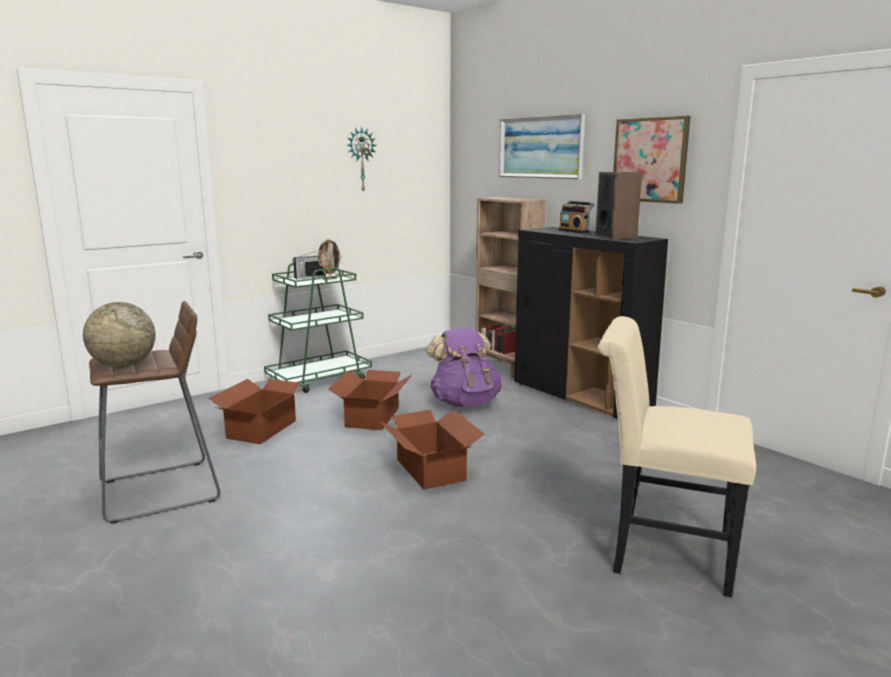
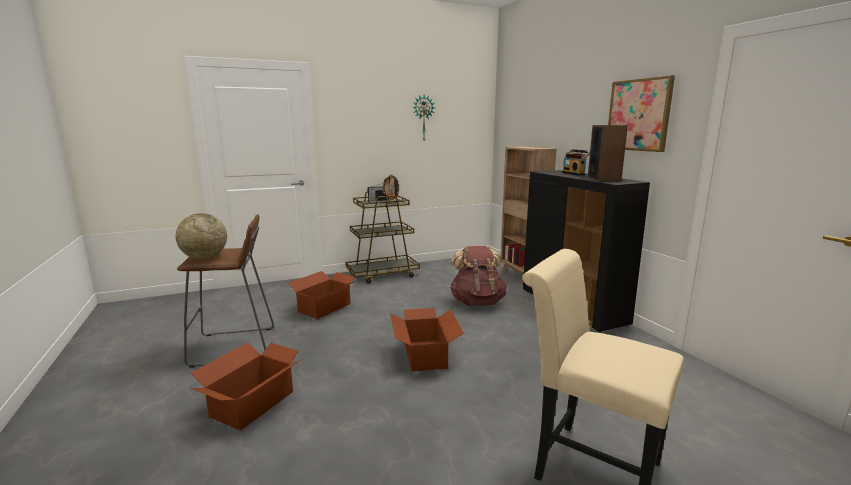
camera: 15 degrees right, 0 degrees up
green cart [264,263,372,393] -> brown cart [345,191,420,284]
cardboard box [328,370,413,430] -> cardboard box moved to [191,342,302,431]
purple backpack [426,328,502,407] -> brown backpack [450,246,507,306]
picture [499,114,585,179] -> none

